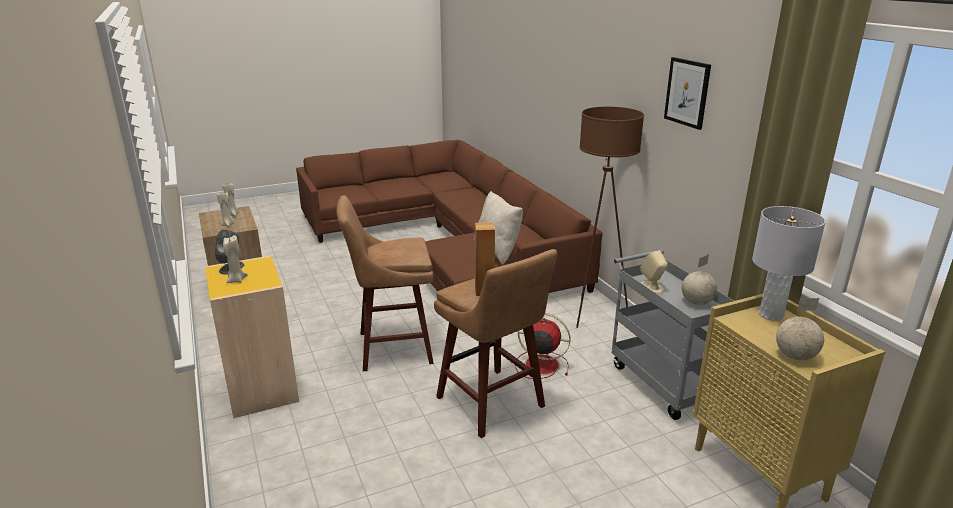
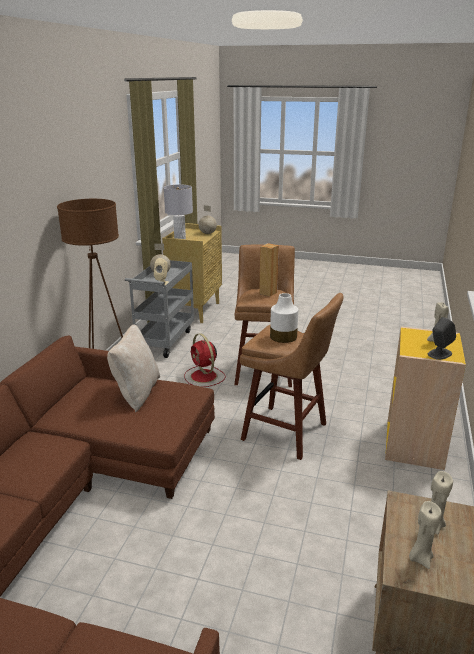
camera: 140 degrees left, 0 degrees up
picture [664,57,711,130] -> none
none -> white vase [270,293,298,343]

